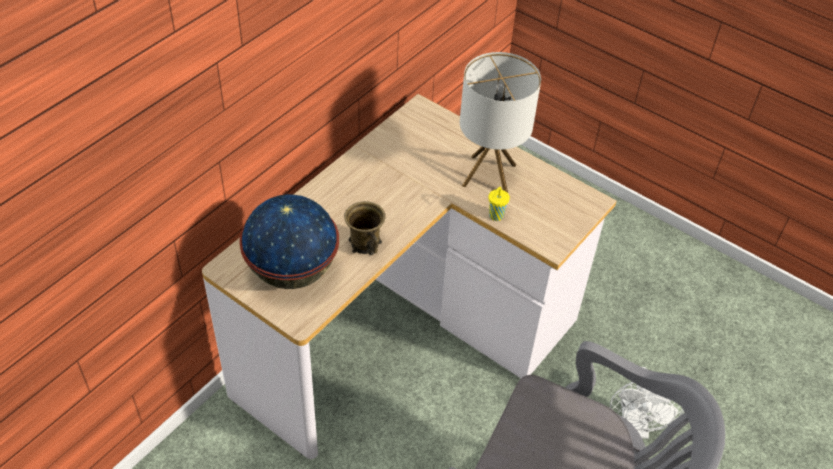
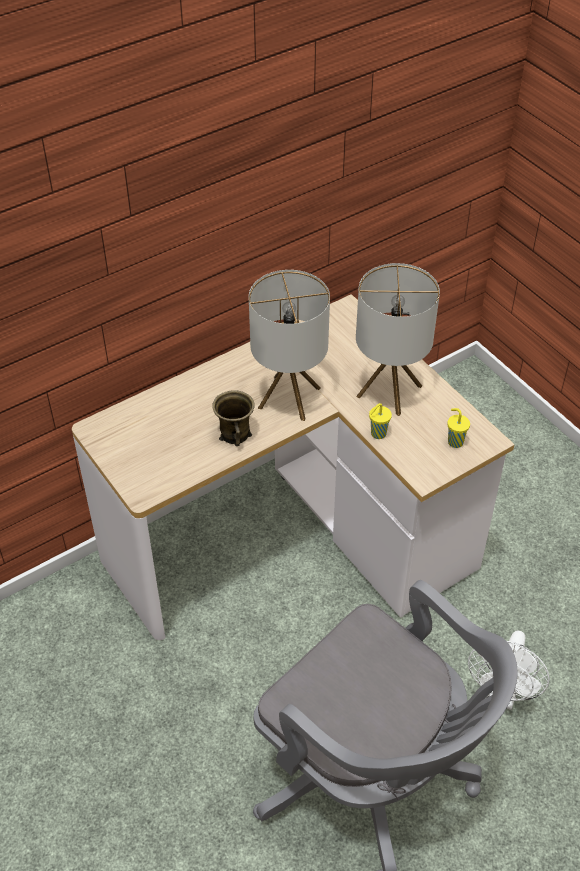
camera: 20 degrees right, 0 degrees up
globe [239,194,339,289] -> none
none -> table lamp [249,270,330,421]
none -> yellow cup [447,408,470,448]

